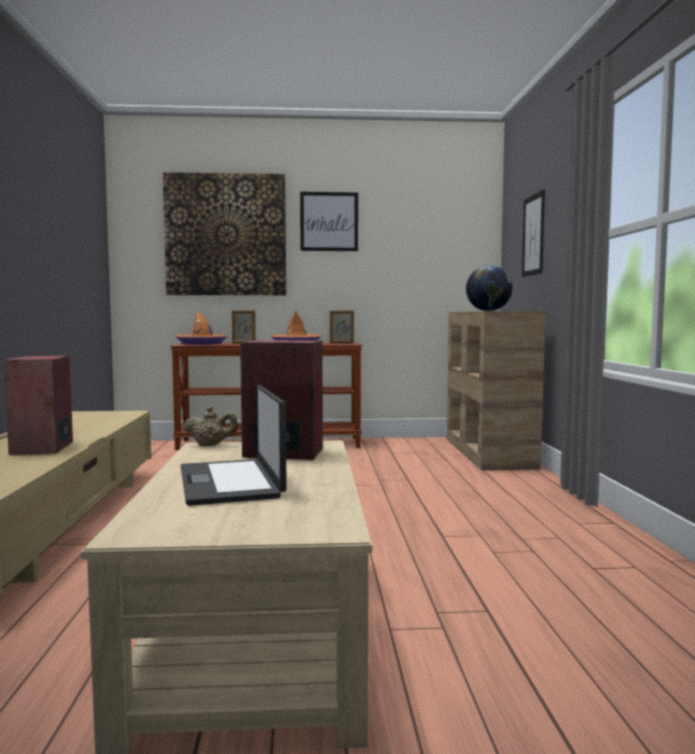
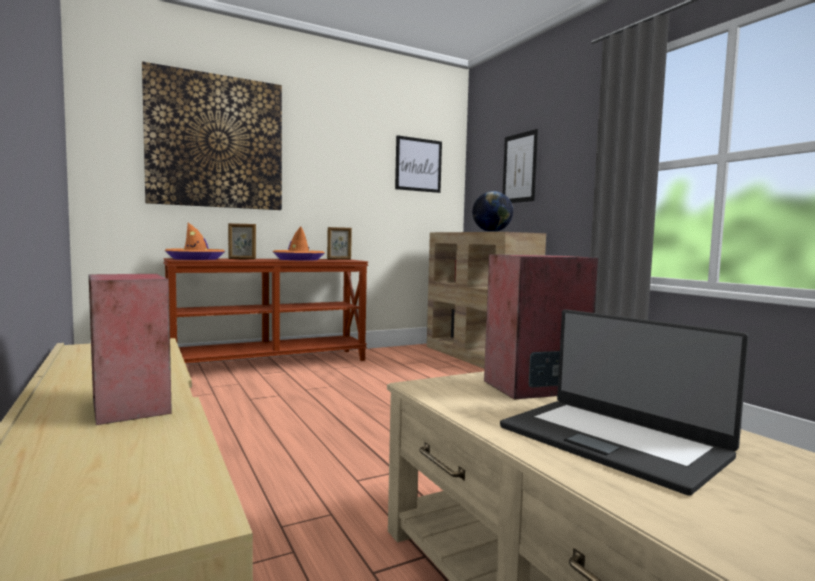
camera: 25 degrees left, 0 degrees up
beige teapot [184,406,238,446] -> none
picture [300,192,358,251] -> picture moved to [395,135,442,193]

